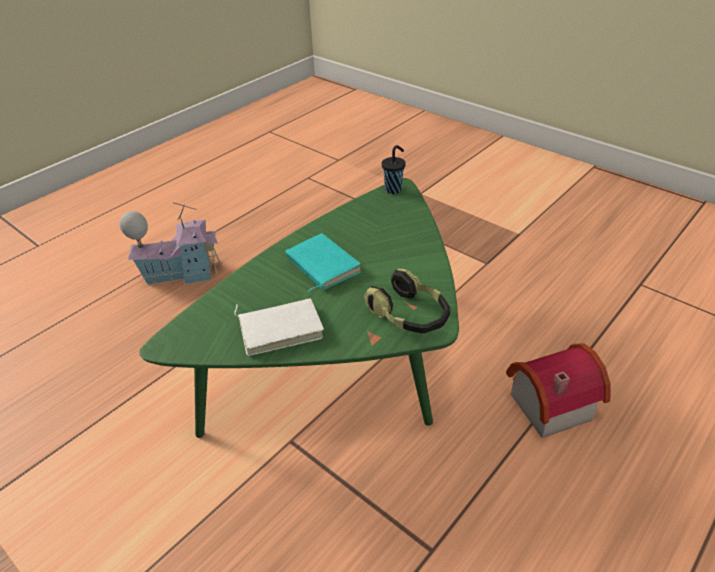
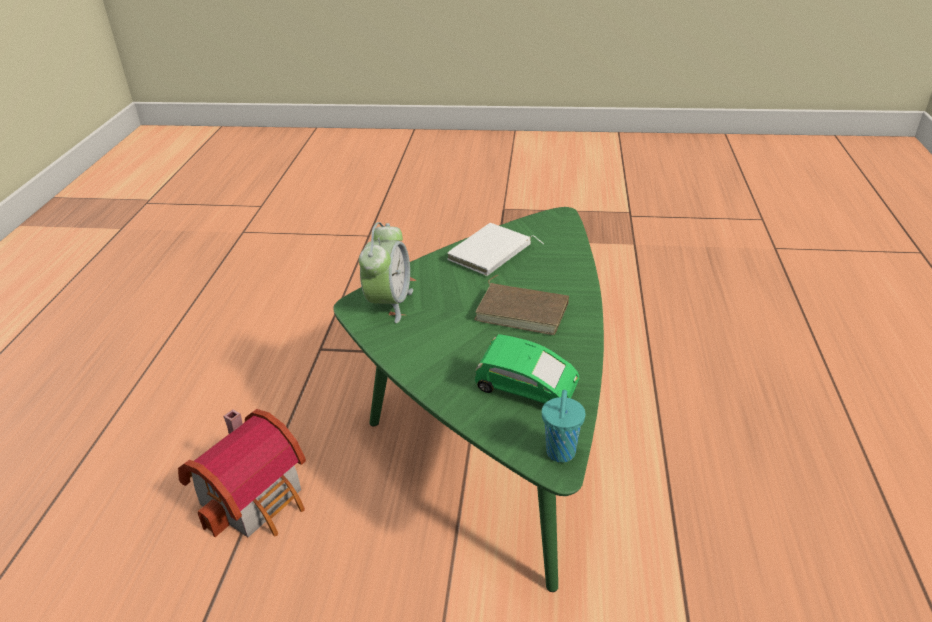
camera: 145 degrees right, 5 degrees down
toy house [120,202,221,285] -> none
turquoise book [285,233,362,292] -> brown book [474,275,569,335]
headphones [364,268,450,333] -> alarm clock [359,222,413,323]
black cup [382,145,406,194] -> turquoise cup [542,390,585,462]
none -> green toy car [475,334,579,404]

